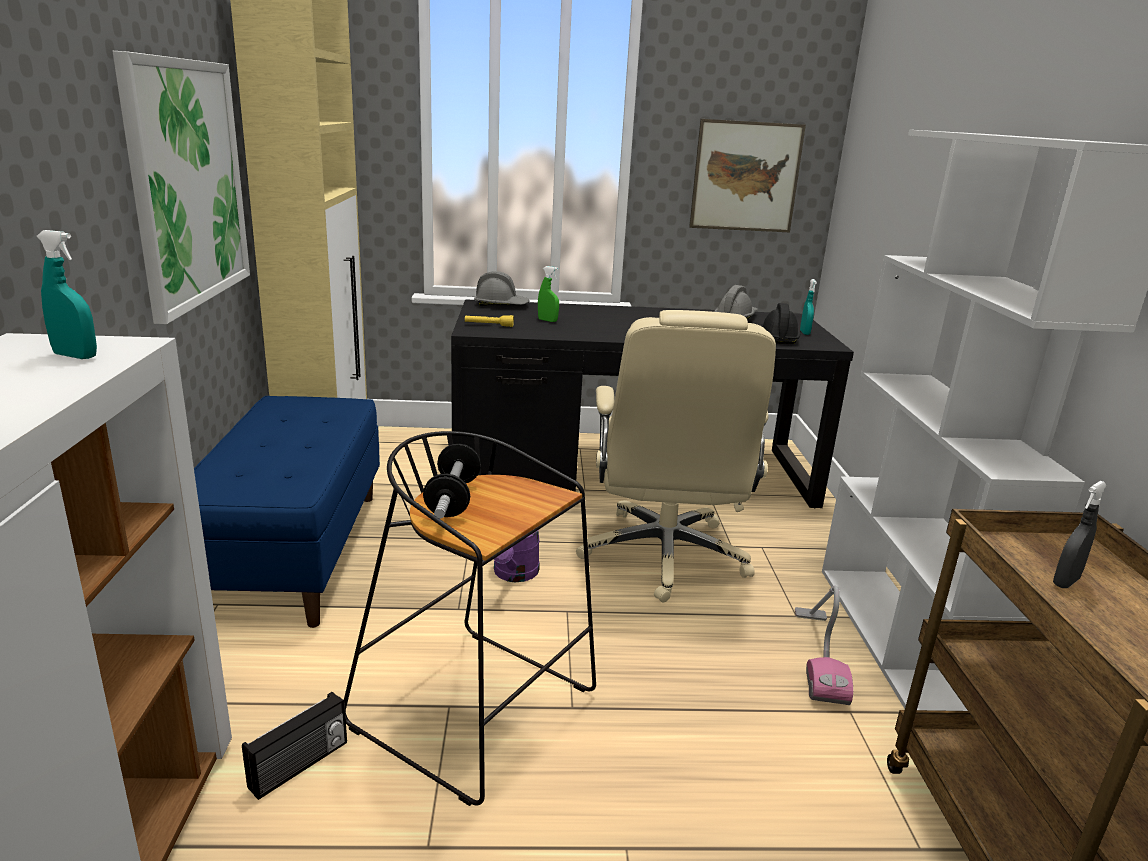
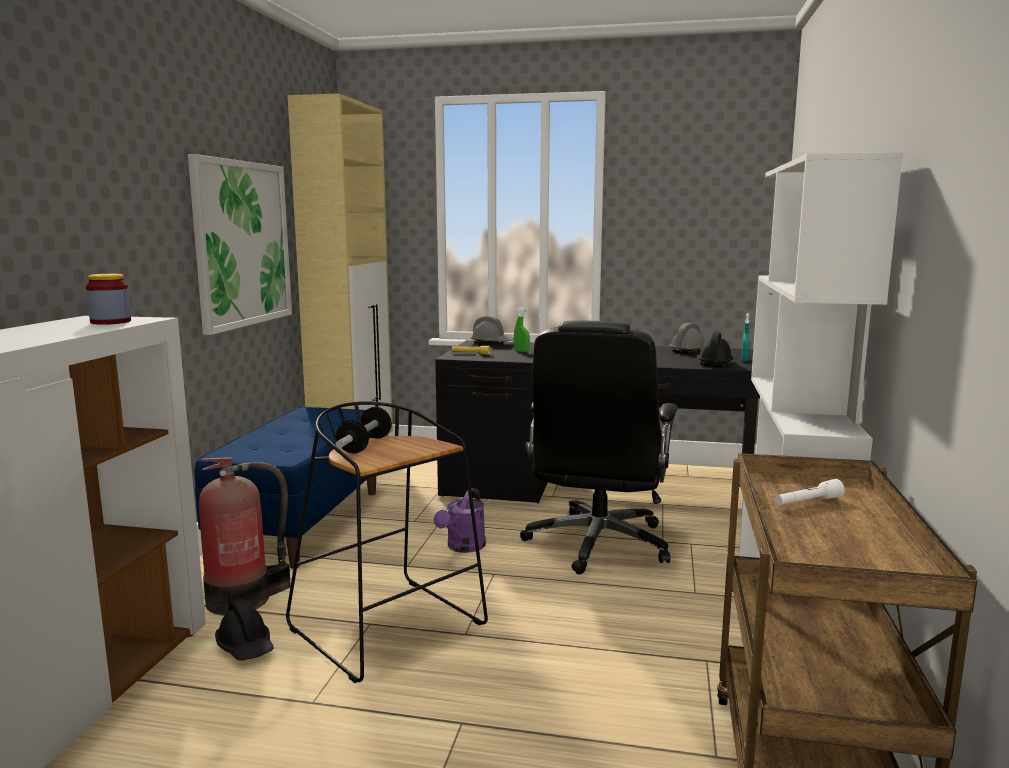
camera: 15 degrees right, 10 degrees down
turquoise spray bottle [37,230,97,359] -> jar [86,274,131,325]
radio [242,692,347,800] -> black hard hat [215,599,274,661]
beige office chair [576,310,776,603] -> black office chair [520,321,678,574]
picture [689,119,806,232] -> none
vacuum cleaner [795,586,853,705] -> none
grey spray bottle [1053,481,1107,588] -> white flashlight [775,479,845,505]
none -> fire extinguisher [199,457,291,616]

